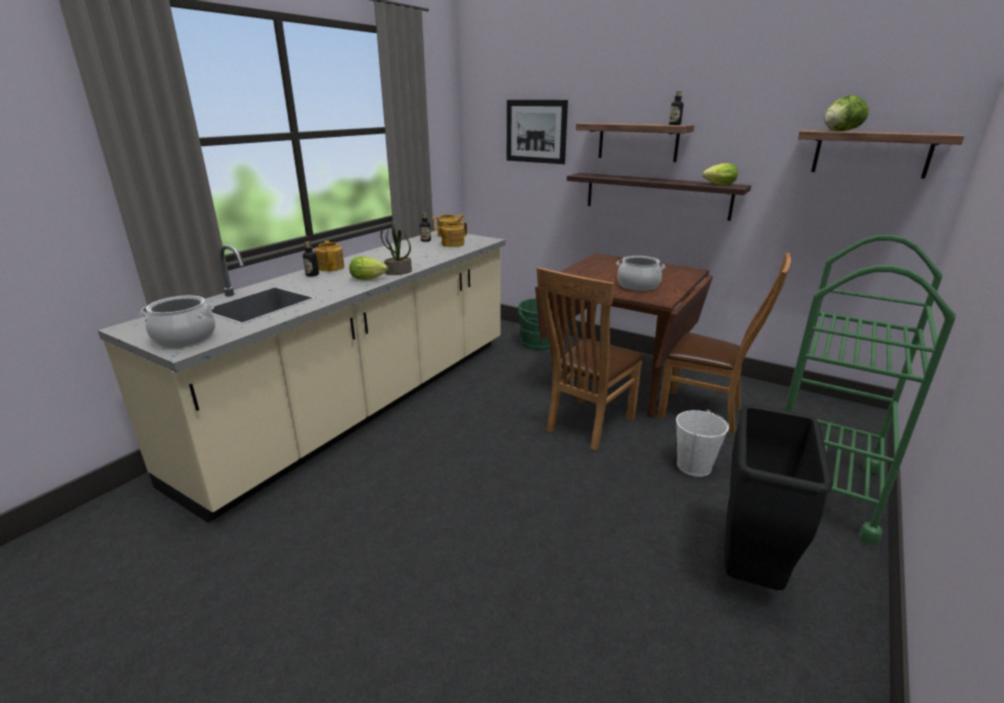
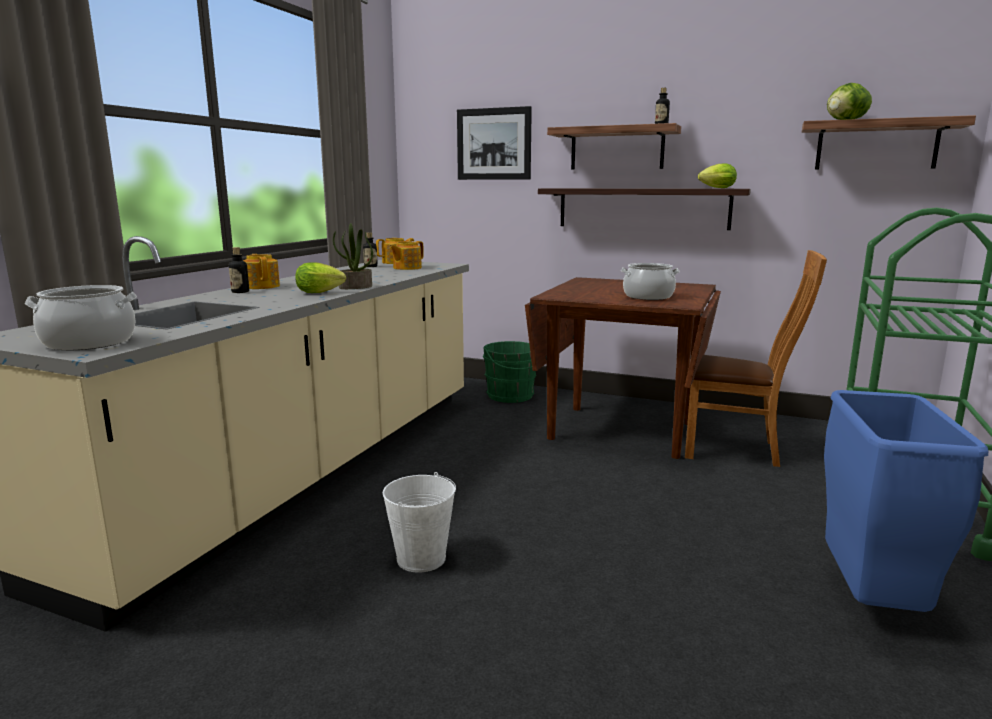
camera: 10 degrees left, 10 degrees down
brown chair [536,267,644,450] -> none
white bucket [676,410,729,477] -> white bucket moved to [383,472,456,573]
black trash can [724,405,833,590] -> blue trash can [824,390,988,612]

